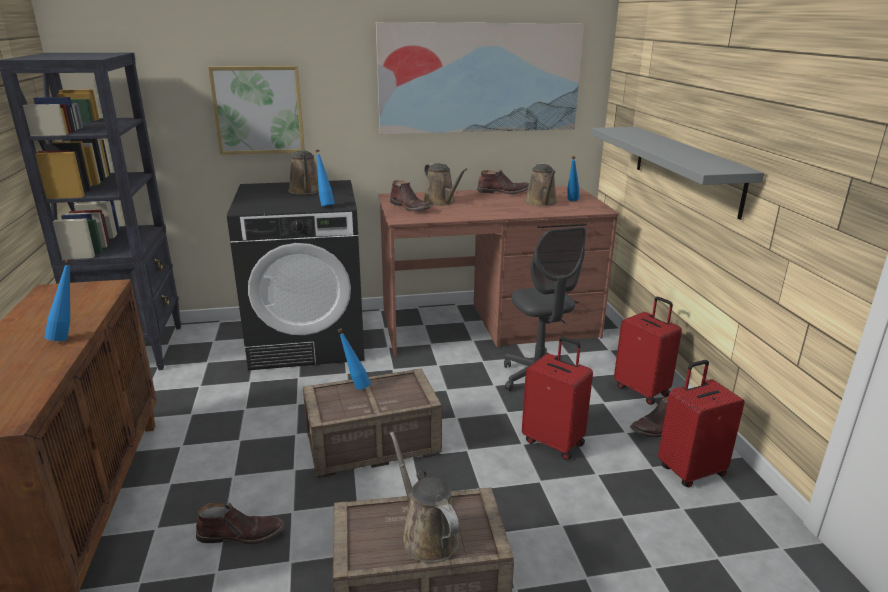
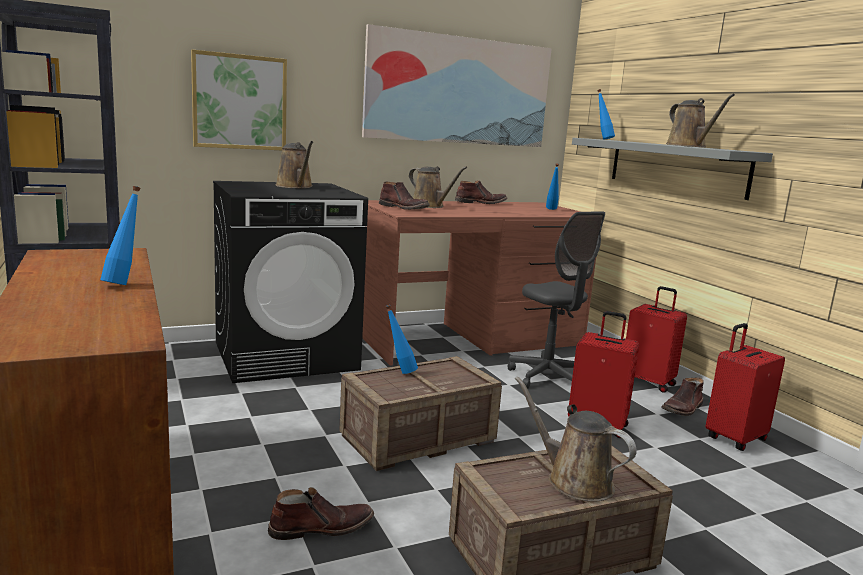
camera: 15 degrees left, 10 degrees down
blue bottle [315,150,335,206] -> blue bottle moved to [597,89,615,139]
brown watering can [525,164,558,206] -> brown watering can moved to [666,93,735,147]

